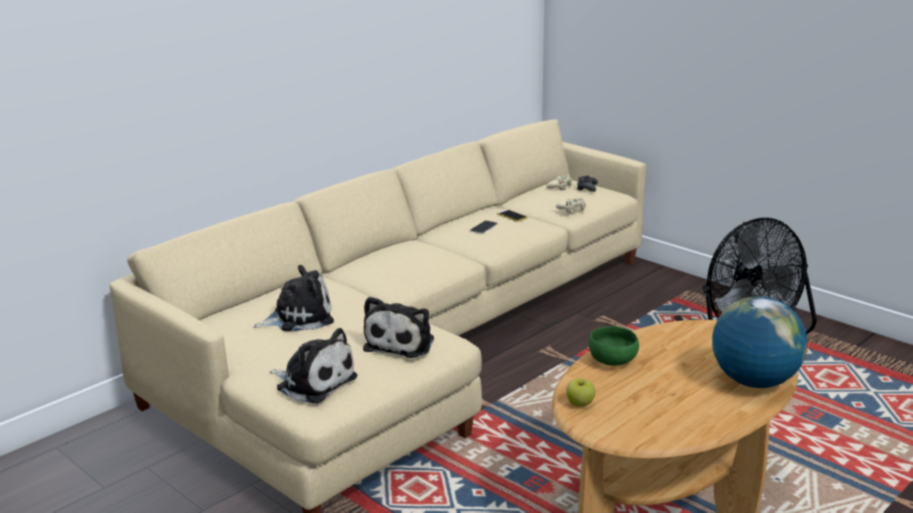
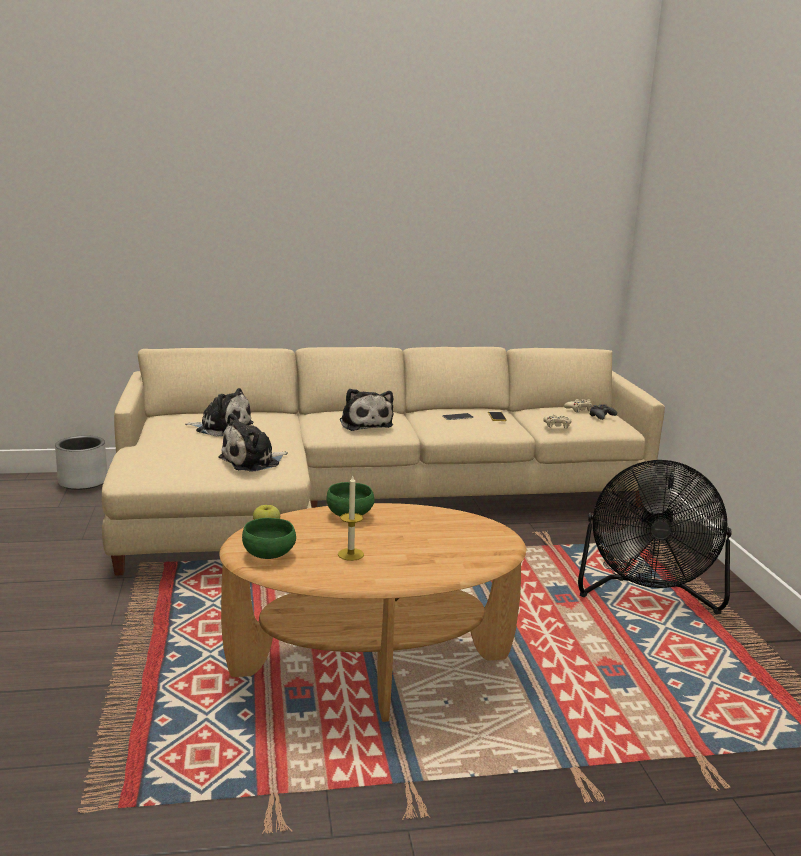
camera: 35 degrees right, 5 degrees down
plush toy [270,328,357,403] -> plush toy moved to [340,389,393,431]
globe [712,296,808,388] -> none
none -> grey planter [55,435,108,490]
none -> green bowl [242,518,296,559]
none -> candle [338,476,364,561]

